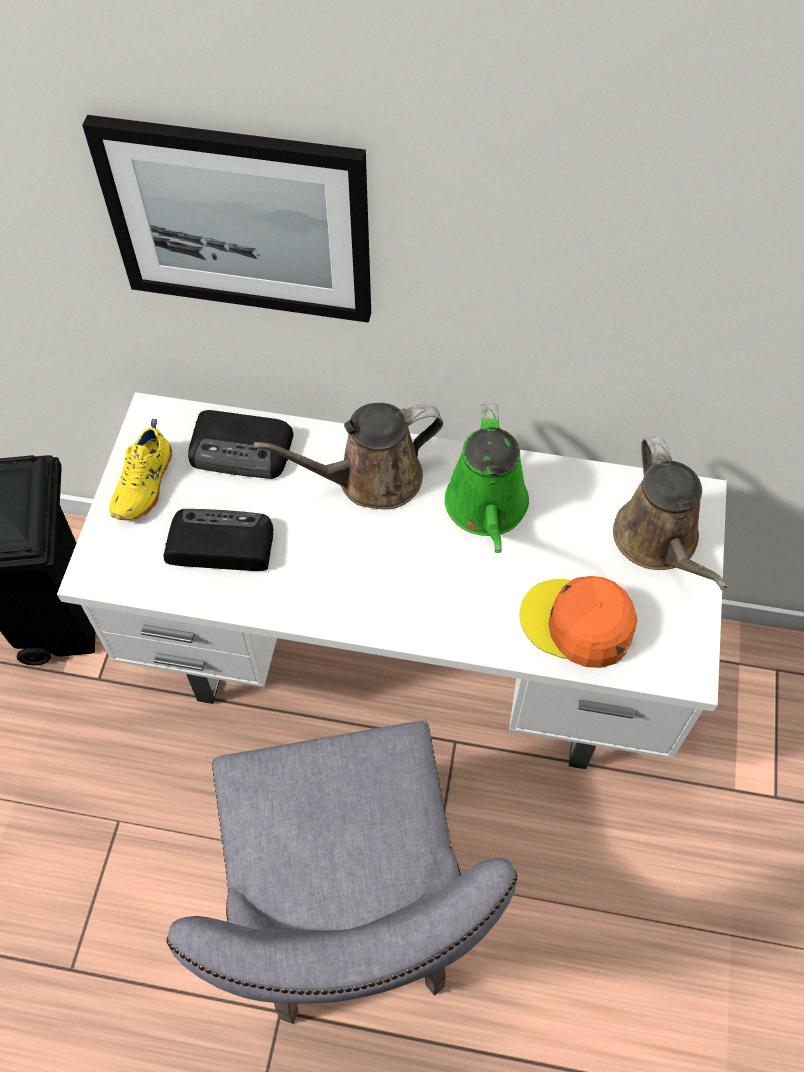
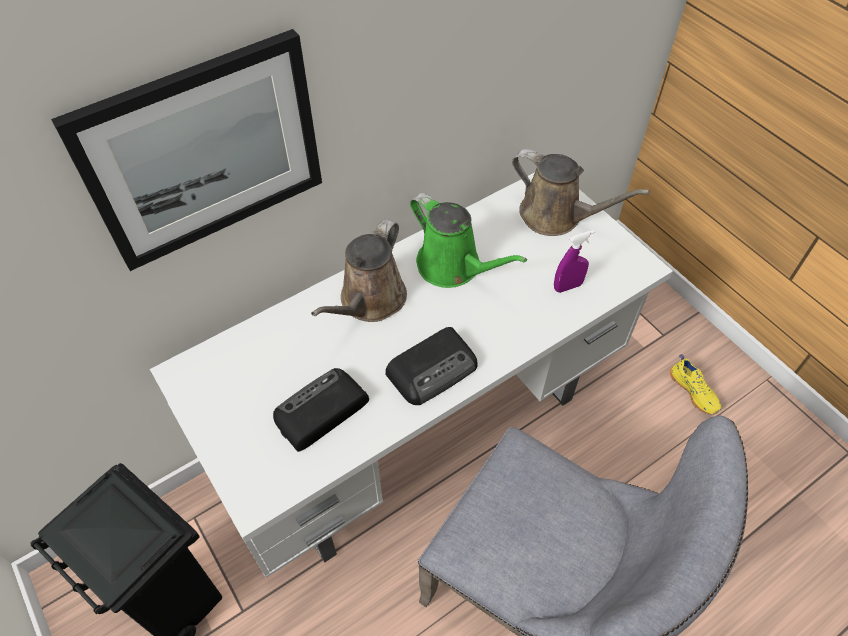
camera: 45 degrees left, 5 degrees down
yellow shoe [109,419,172,520] -> yellow shoe moved to [670,354,721,414]
radio [188,410,294,479] -> radio moved to [385,327,477,405]
orange cap [520,576,637,668] -> purple spray bottle [554,230,594,293]

